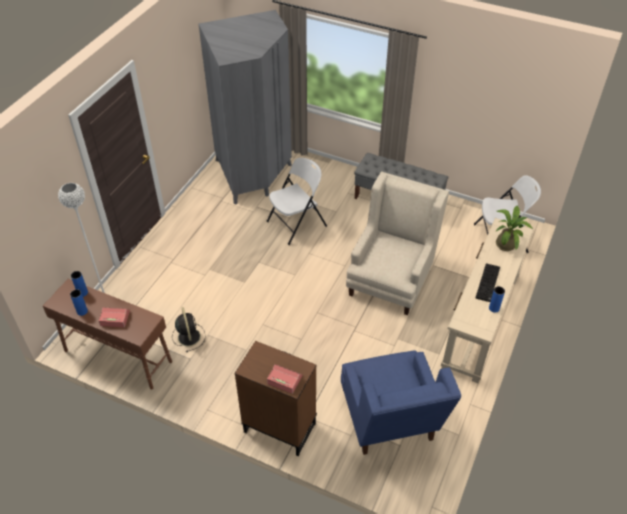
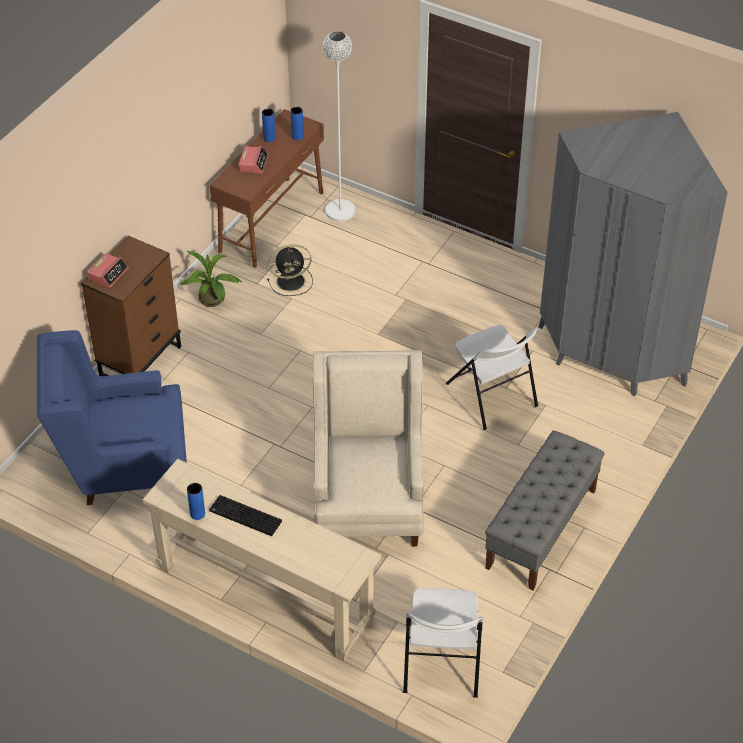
camera: 95 degrees right, 0 degrees up
beige armchair [346,171,449,315] -> beige armchair turned 120 degrees counterclockwise [313,350,424,547]
potted plant [496,206,533,251] -> potted plant moved to [180,251,242,307]

